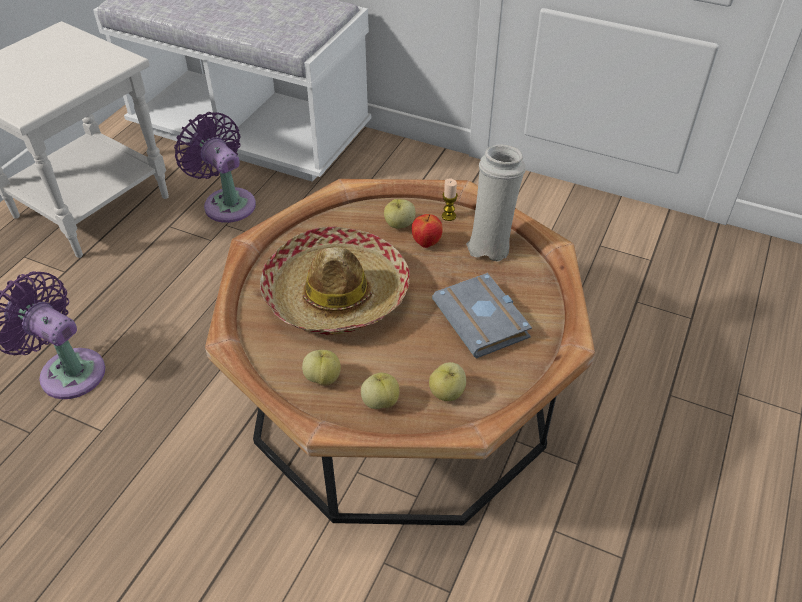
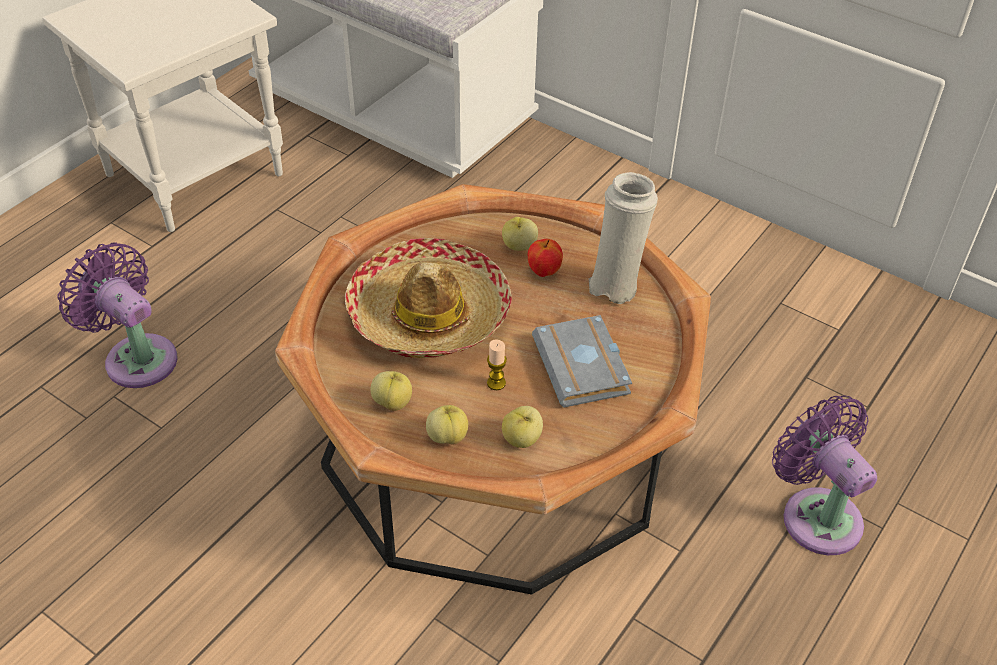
camera: 10 degrees right, 0 degrees up
purple fan [174,112,256,223] -> purple fan moved to [772,395,877,555]
candle [442,179,458,221] -> candle moved to [487,339,507,390]

